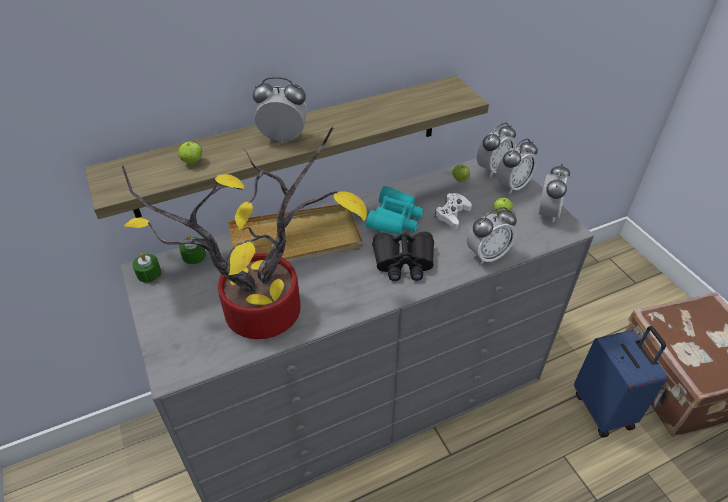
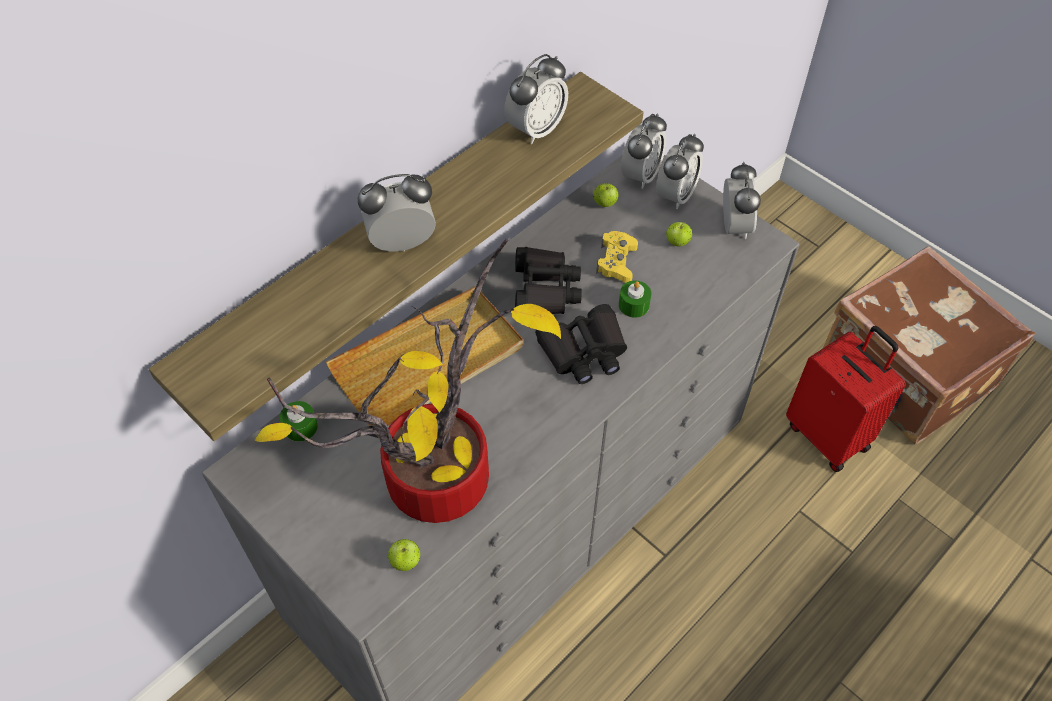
camera: 20 degrees left, 10 degrees up
green candle [132,253,162,283] -> green candle moved to [619,281,651,318]
apple [178,141,202,165] -> apple moved to [388,539,420,571]
turquoise binoculars [366,186,424,235] -> black binoculars [515,247,582,314]
white game controller [434,193,472,229] -> yellow game controller [596,231,638,283]
alarm clock [467,207,517,265] -> alarm clock moved to [504,54,568,144]
blue suitcase [574,326,668,438] -> red suitcase [786,326,906,472]

